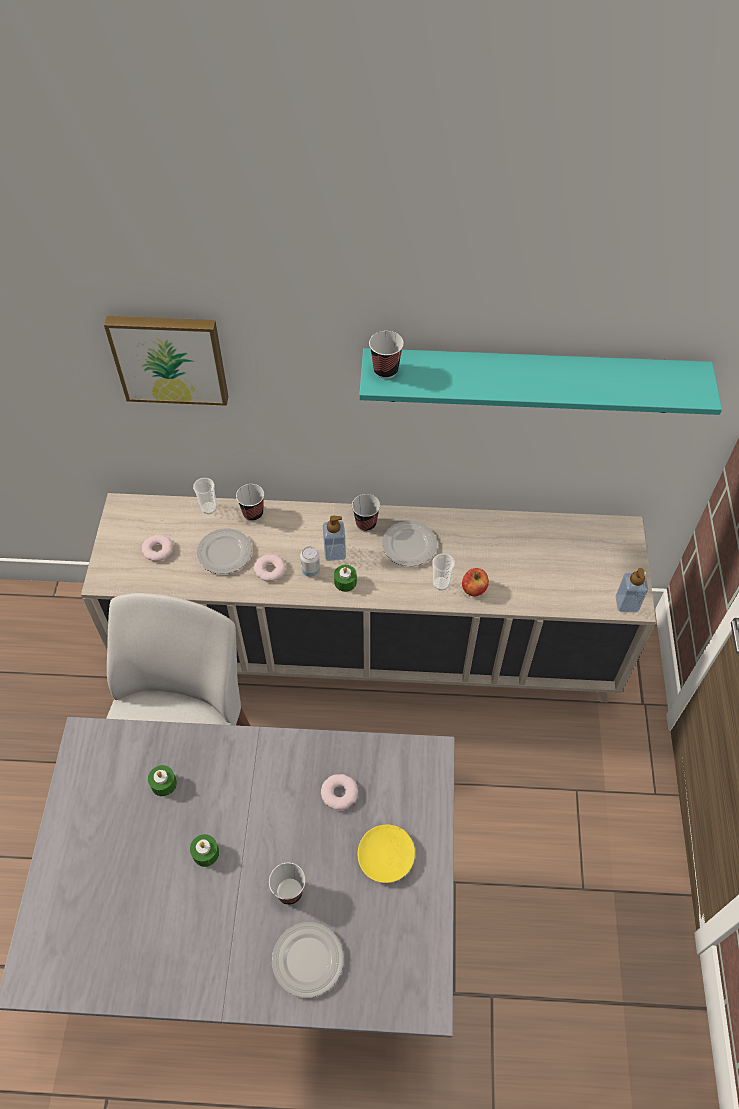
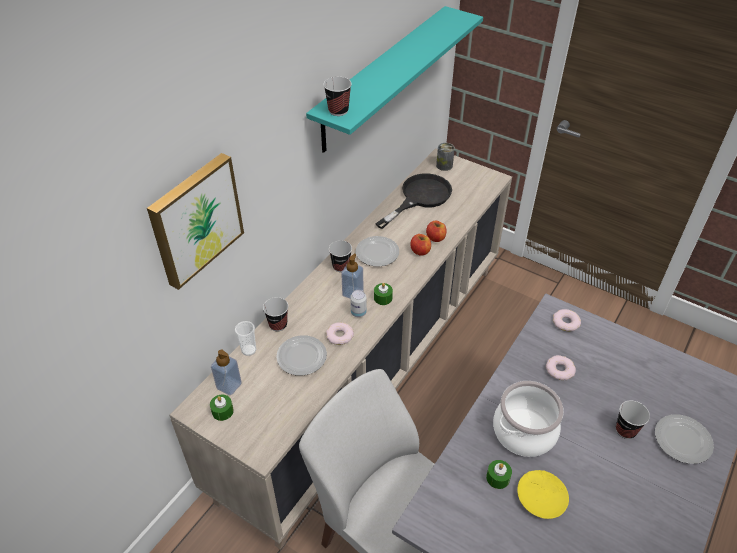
camera: 60 degrees left, 10 degrees down
donut [142,534,173,561] -> donut moved to [553,309,581,331]
green candle [190,834,219,867] -> green candle moved to [210,395,234,421]
yellow plate [358,824,415,883] -> yellow plate moved to [517,470,569,519]
cup [433,554,455,590] -> apple [410,234,431,256]
soap dispenser [616,568,648,612] -> soap dispenser moved to [211,350,242,395]
none -> black frying pan [375,173,452,229]
none -> can [436,143,455,171]
none -> cooking pot [493,381,564,457]

